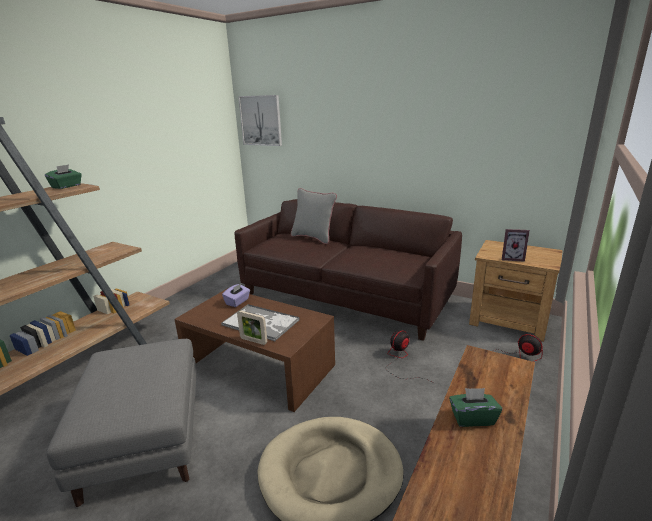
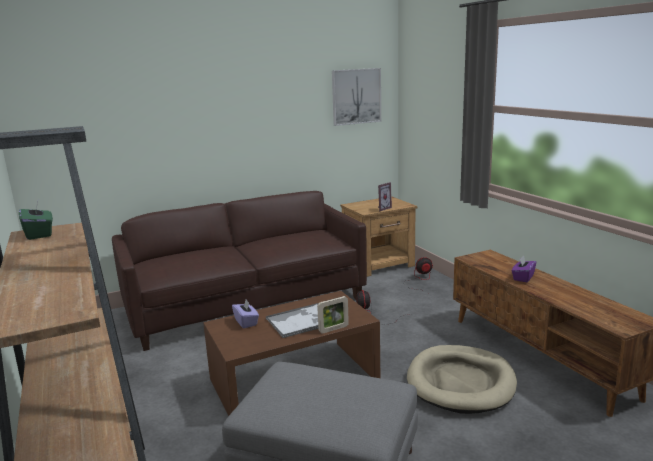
camera: 55 degrees left, 5 degrees down
picture [238,95,282,146] -> picture moved to [332,68,381,126]
grey pillow [291,188,337,244] -> none
green tissue box [449,388,502,427] -> purple tissue box [512,255,536,282]

